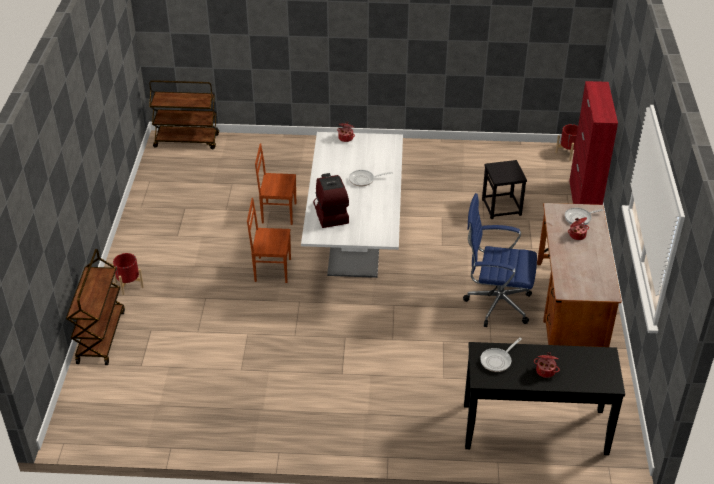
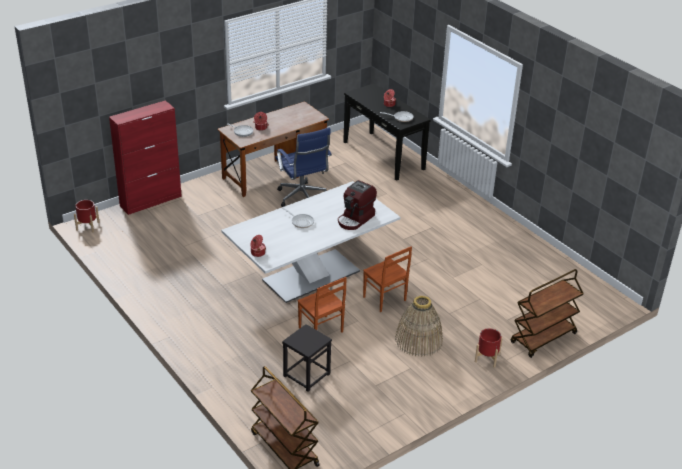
camera: 130 degrees left, 5 degrees down
black stool [482,160,527,219] -> black stool moved to [282,324,332,392]
none -> basket [395,296,443,357]

